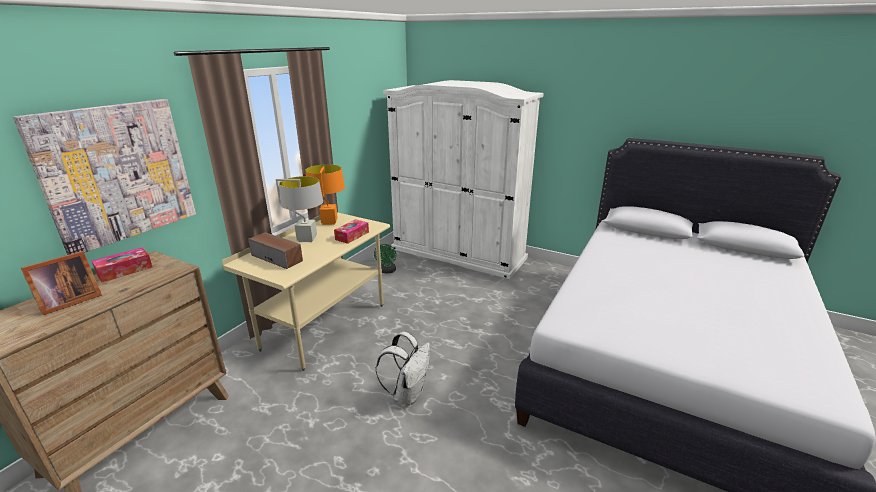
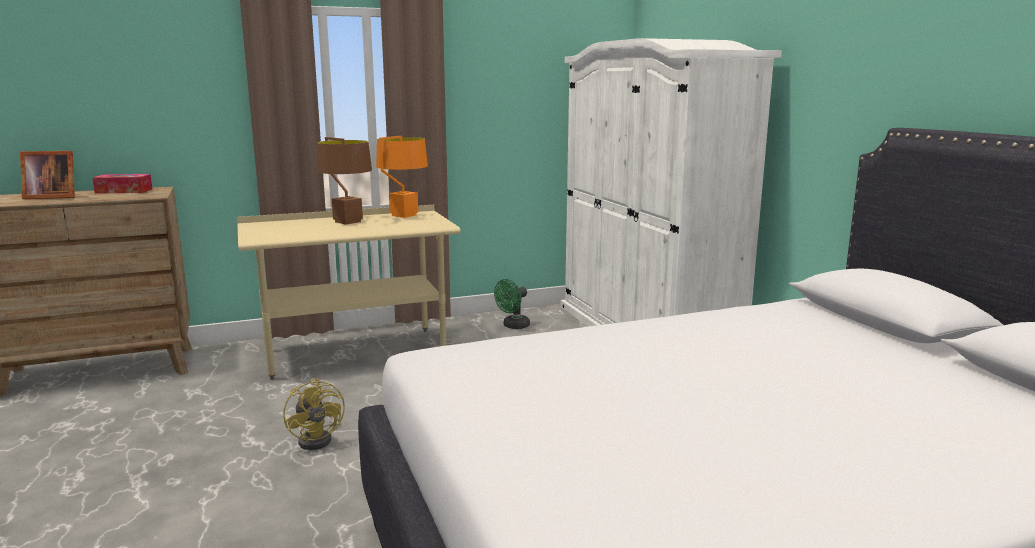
camera: 40 degrees right, 10 degrees down
picture [13,99,196,255] -> none
speaker [248,232,303,269] -> none
grey table lamp [276,176,323,242] -> brown table lamp [317,137,372,225]
tissue box [334,219,369,244] -> none
white backpack [375,332,430,406] -> yellow fan [283,378,345,450]

